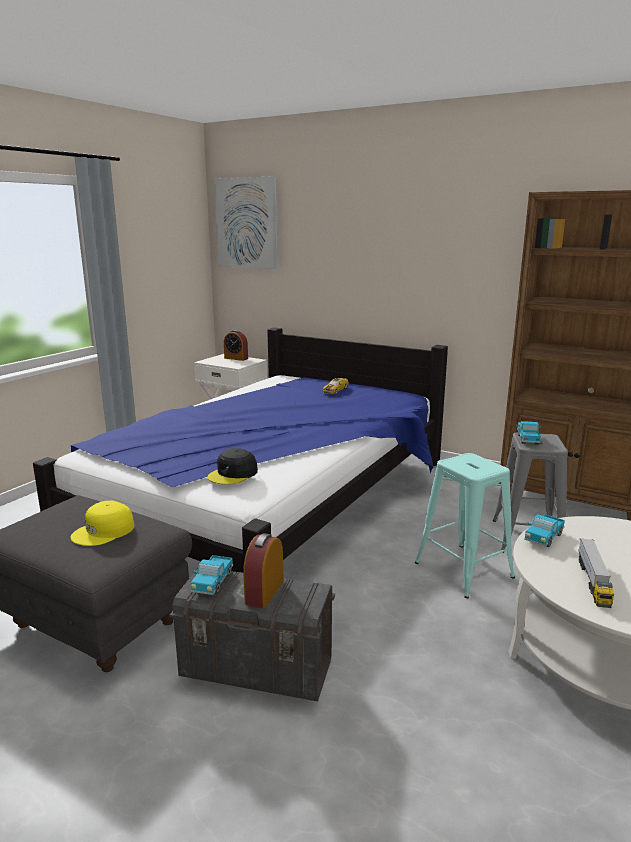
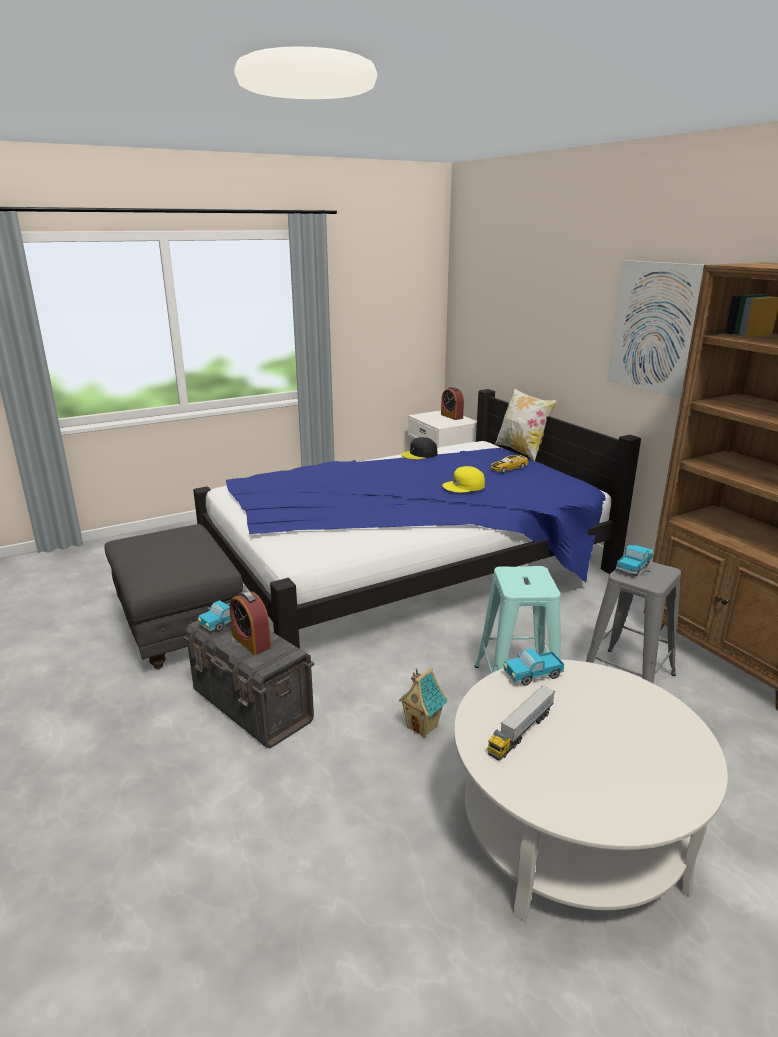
camera: 30 degrees right, 5 degrees up
yellow cap [70,501,134,546] -> yellow cap moved to [442,466,485,493]
black cap [207,448,258,485] -> black cap moved to [401,437,437,460]
picture [214,176,278,269] -> picture moved to [607,260,704,399]
alarm clock [243,533,284,608] -> alarm clock turned 90 degrees counterclockwise [229,591,271,655]
none -> toy house [399,667,448,738]
none -> pillow [495,388,557,462]

